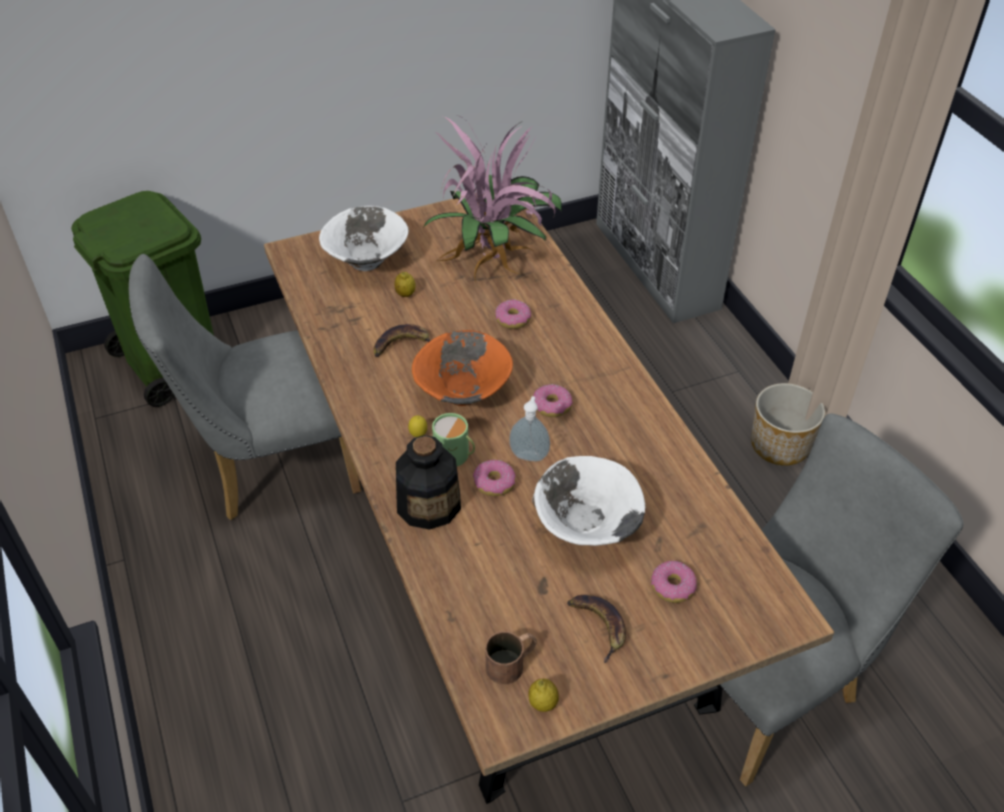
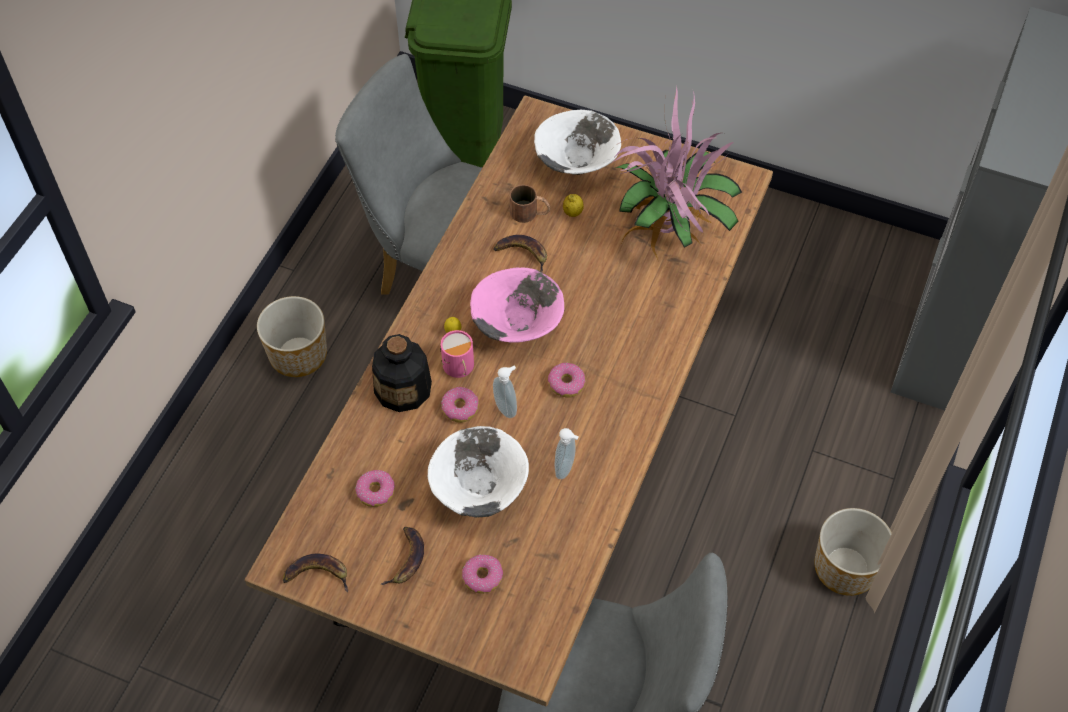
camera: 45 degrees right, 10 degrees up
orange bowl [412,330,513,406] -> pink bowl [470,267,564,343]
green mug [432,413,475,466] -> pink mug [440,330,474,378]
brown mug [485,631,537,685] -> brown mug moved to [510,185,550,223]
donut [495,299,531,329] -> donut moved to [355,470,395,507]
lemon [528,679,559,712] -> banana [283,554,348,592]
none -> planter [257,296,327,377]
none -> soap dispenser [554,428,579,479]

